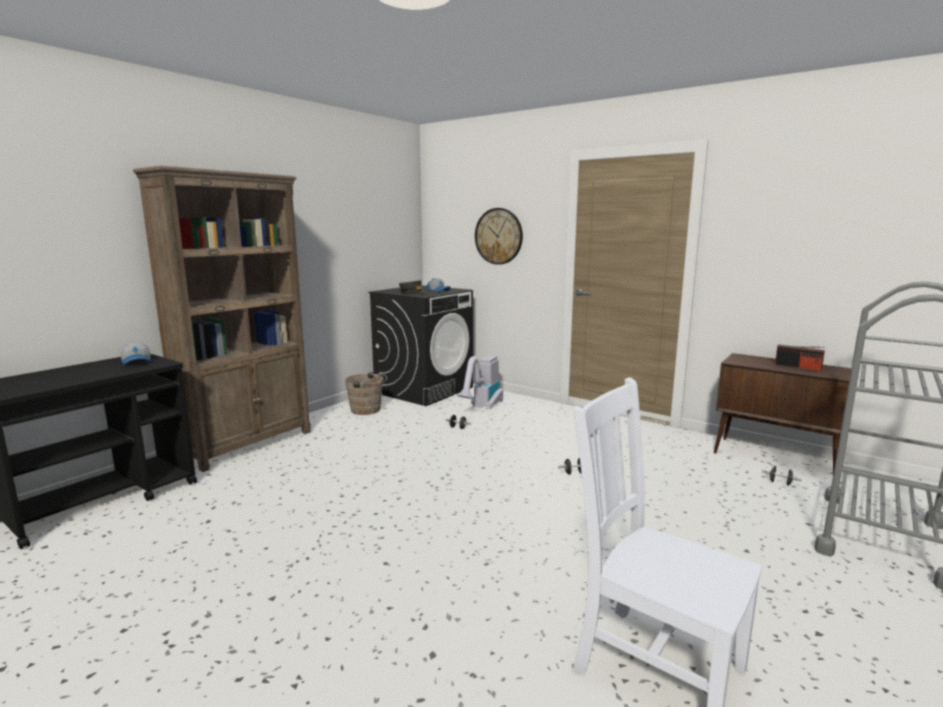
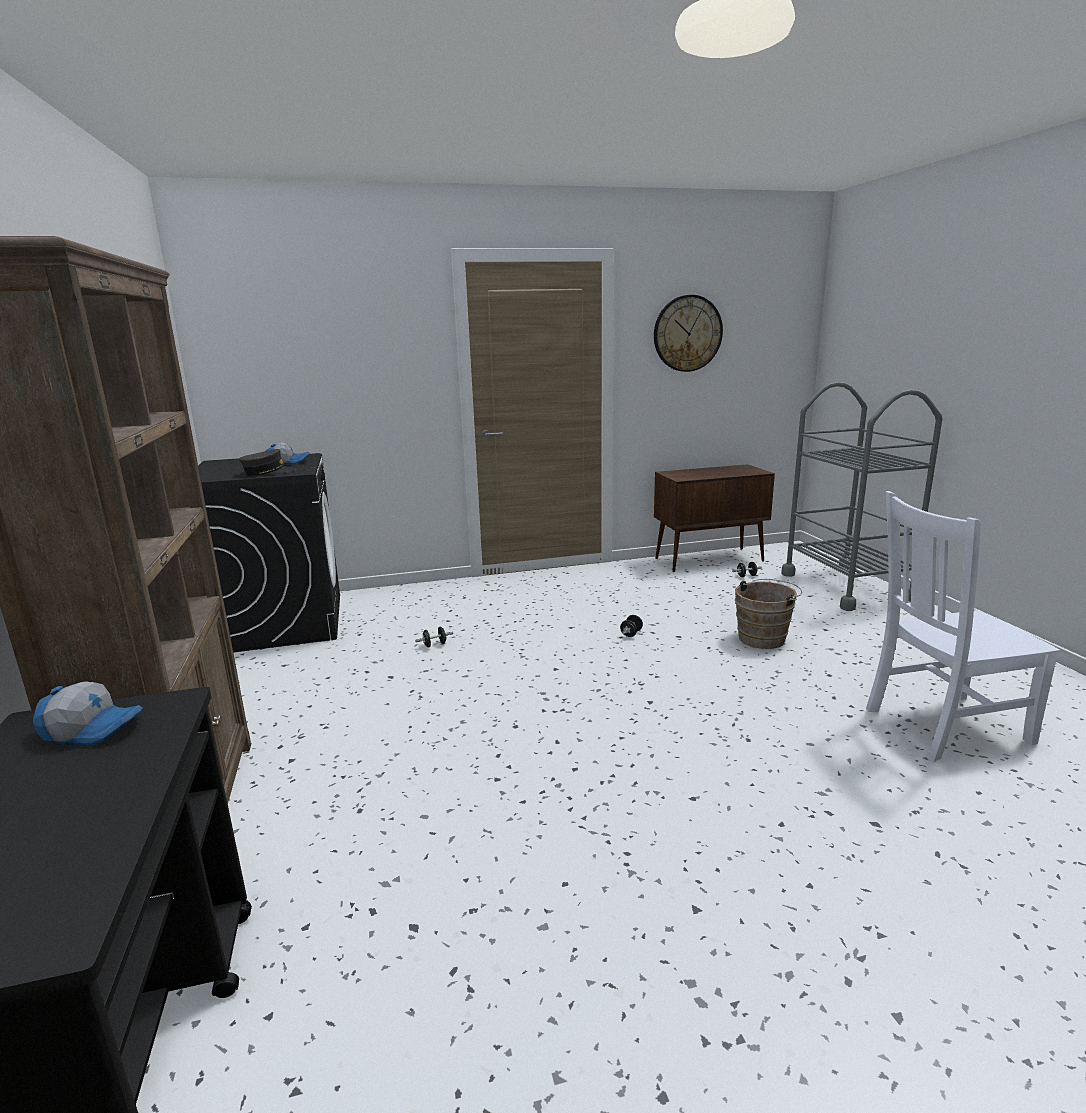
camera: 50 degrees left, 5 degrees up
brown bucket [345,372,387,415] -> brown bucket moved to [735,579,802,649]
vacuum cleaner [457,355,503,409] -> none
wall clock [475,208,523,265] -> wall clock moved to [654,295,723,372]
radio [775,345,825,371] -> none

